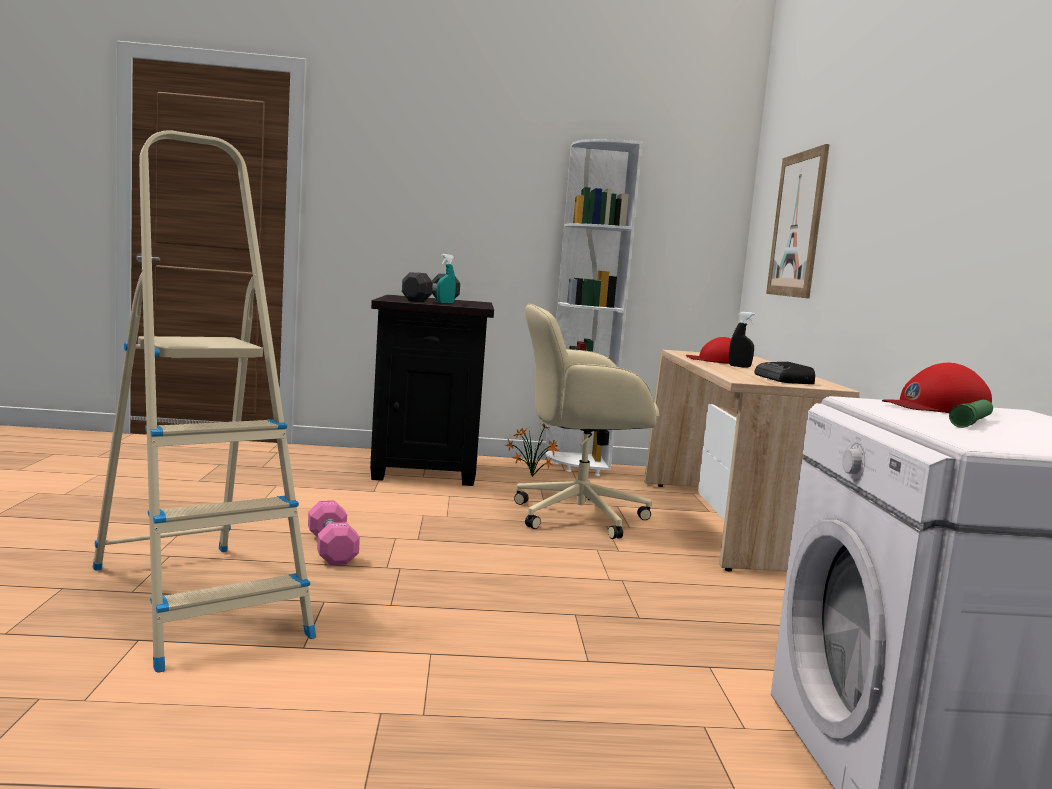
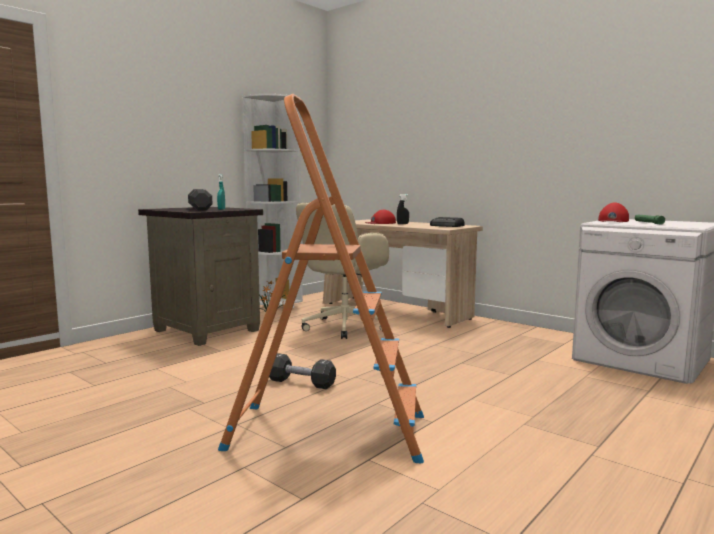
camera: 45 degrees left, 0 degrees up
beige step ladder [93,130,316,673] -> orange step ladder [218,94,424,463]
pink dumbbell [308,500,360,565] -> black dumbbell [269,353,336,389]
black cabinet [370,295,494,486] -> beige cabinet [138,207,263,346]
picture [766,144,830,298] -> none

